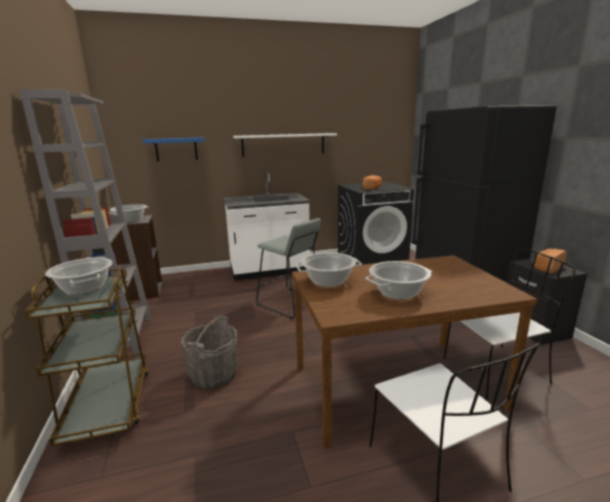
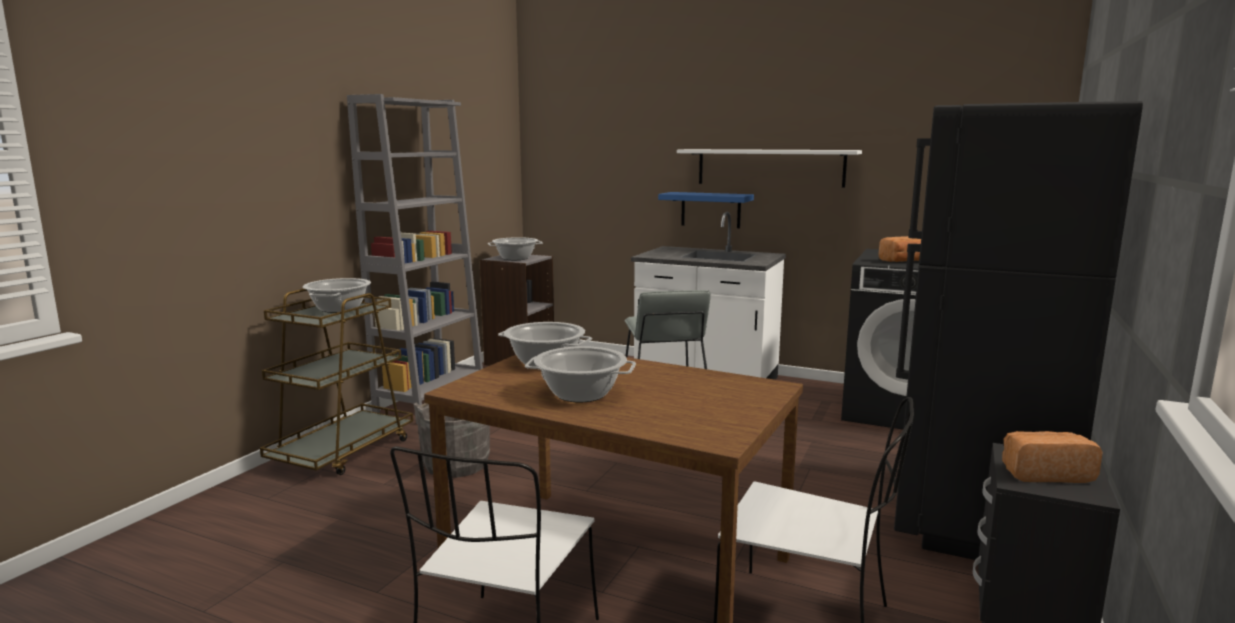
camera: 40 degrees right, 5 degrees down
blue shelf [143,138,205,161] -> blue shelf moved to [658,192,754,228]

